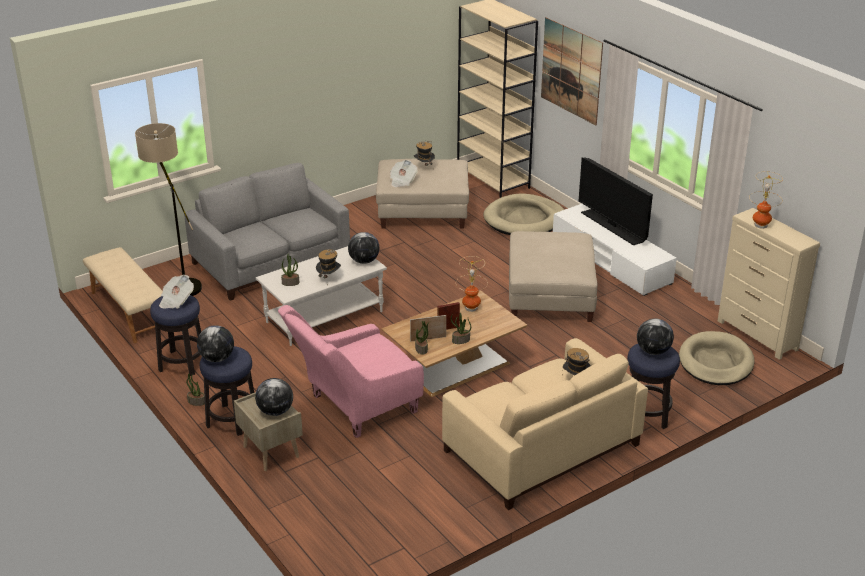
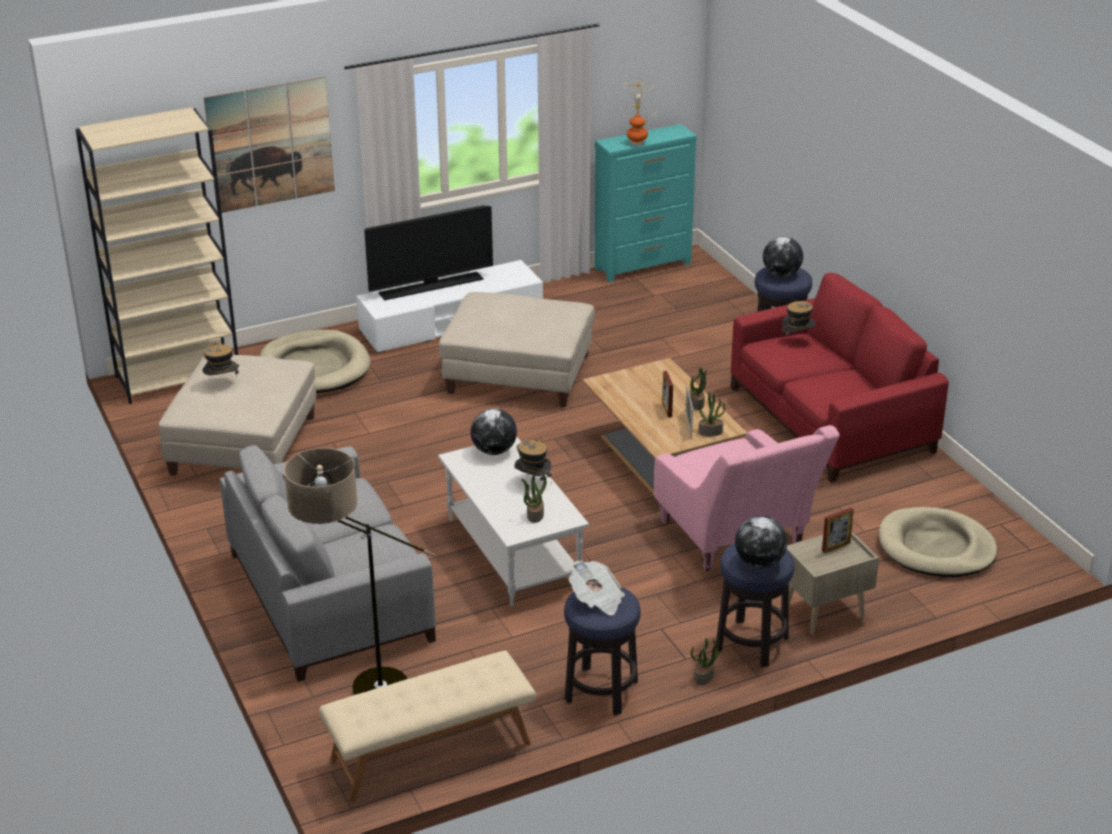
camera: 80 degrees left, 0 degrees up
globe [255,378,293,416] -> picture frame [822,507,854,553]
newspaper [390,160,418,187] -> none
beige sofa [442,338,648,510] -> red sofa [731,273,949,483]
table lamp [456,256,488,312] -> none
beige dog bed [679,331,754,385] -> beige dog bed moved to [879,507,998,577]
beige dresser [718,208,820,360] -> turquoise dresser [595,124,697,282]

